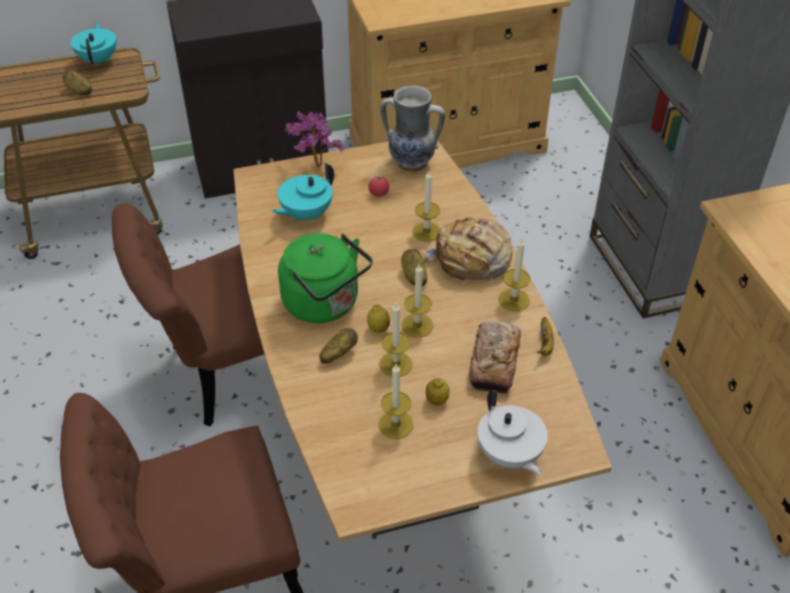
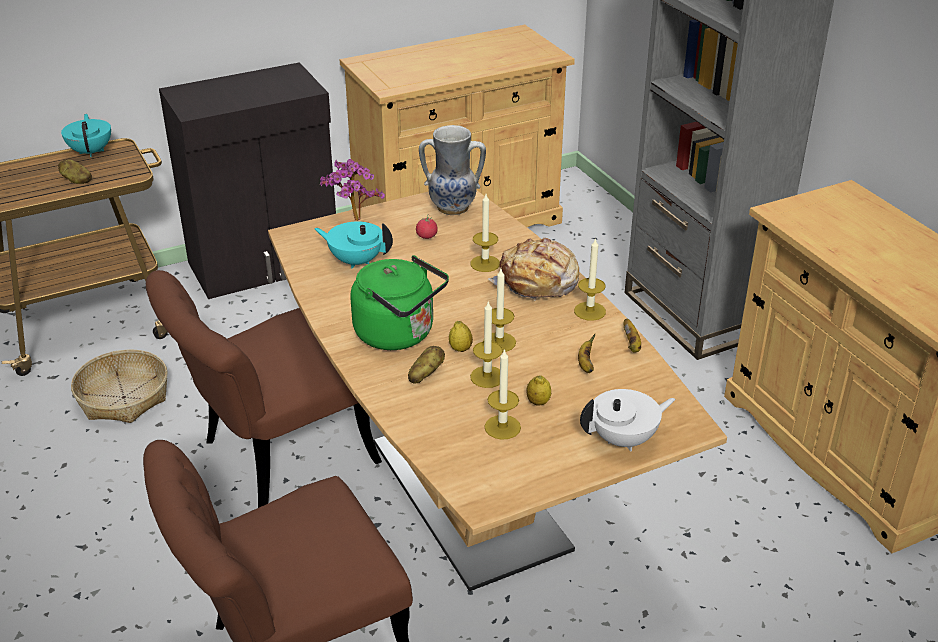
camera: 10 degrees left, 10 degrees down
turquoise teapot [272,163,334,221] -> turquoise teapot turned 75 degrees clockwise [314,221,393,269]
potato [401,249,427,286] -> none
bread [469,321,521,394] -> banana [578,334,595,373]
white teapot [478,390,548,475] -> white teapot turned 75 degrees counterclockwise [580,389,676,452]
none -> basket [71,350,168,423]

